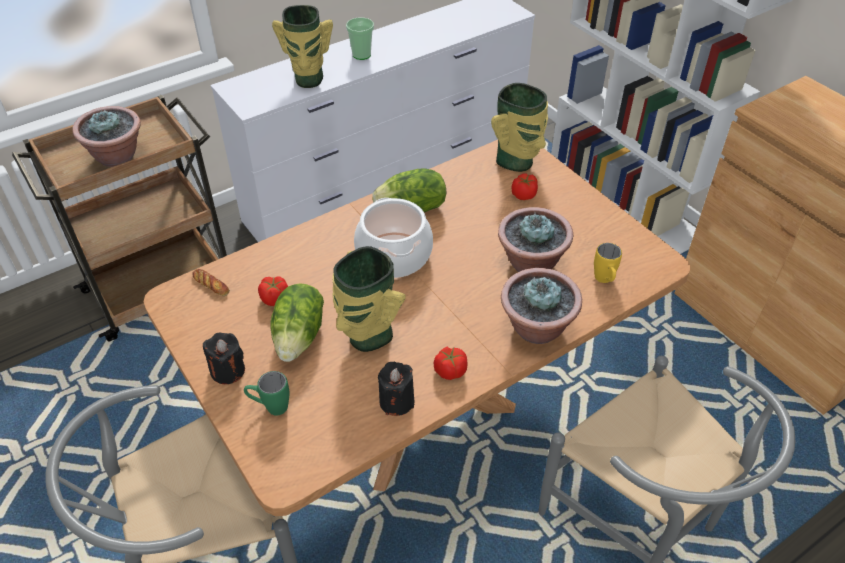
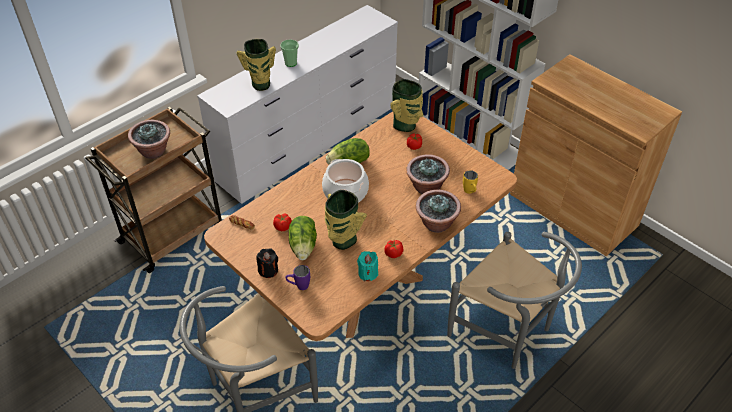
camera: 10 degrees left, 0 degrees up
green mug [244,371,289,416] -> purple mug [286,265,310,290]
black candle [378,362,415,416] -> turquoise candle [357,251,378,281]

